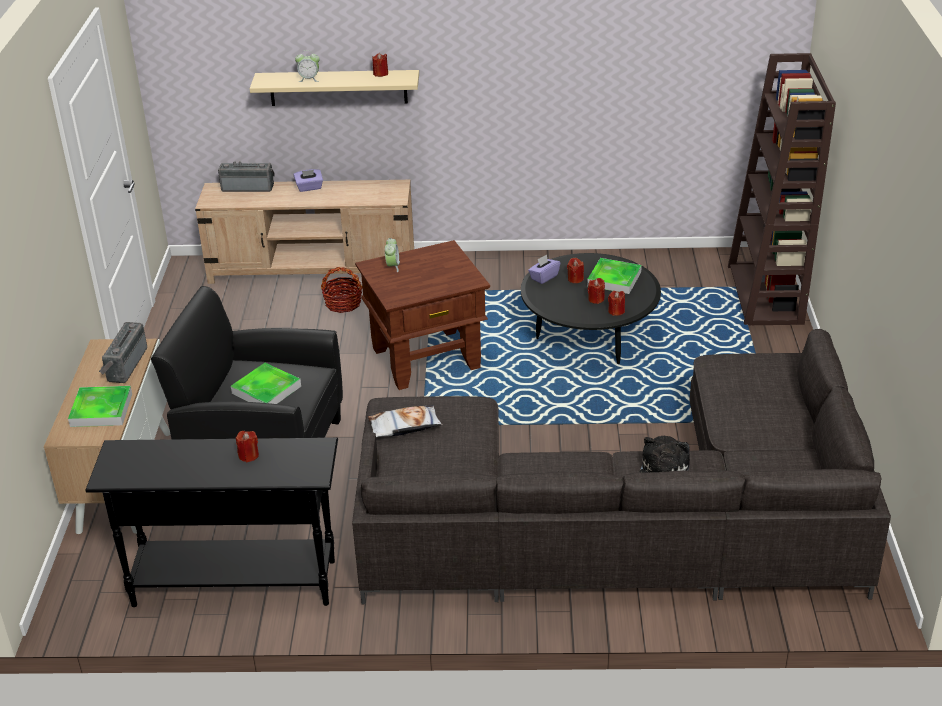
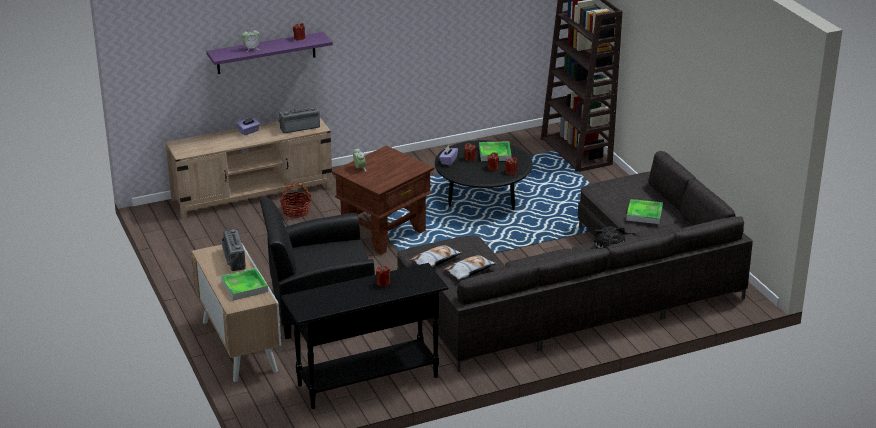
camera: 25 degrees left, 5 degrees down
radio [218,161,275,192] -> radio moved to [278,106,320,133]
tray [231,363,301,404] -> tray moved to [626,199,663,224]
beige shelf [250,70,419,106] -> purple shelf [206,32,333,74]
none -> pillow [443,255,497,280]

